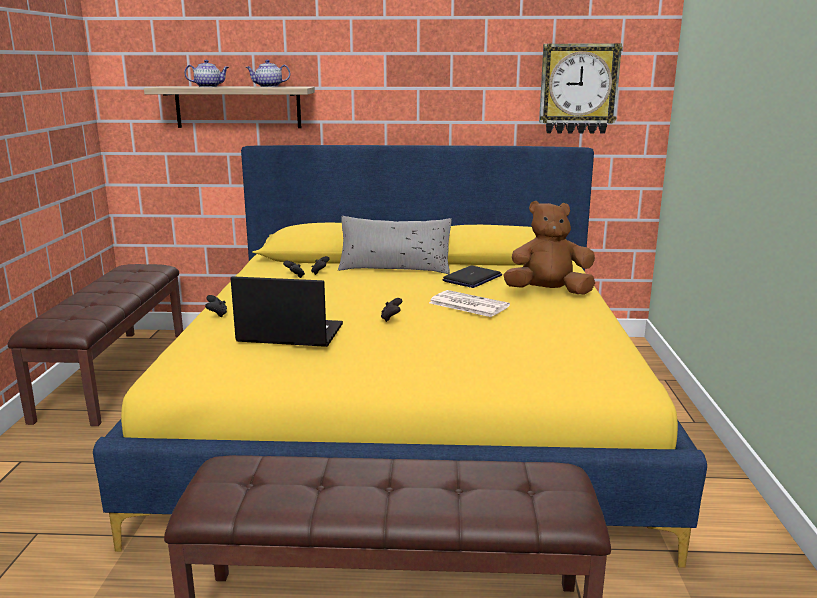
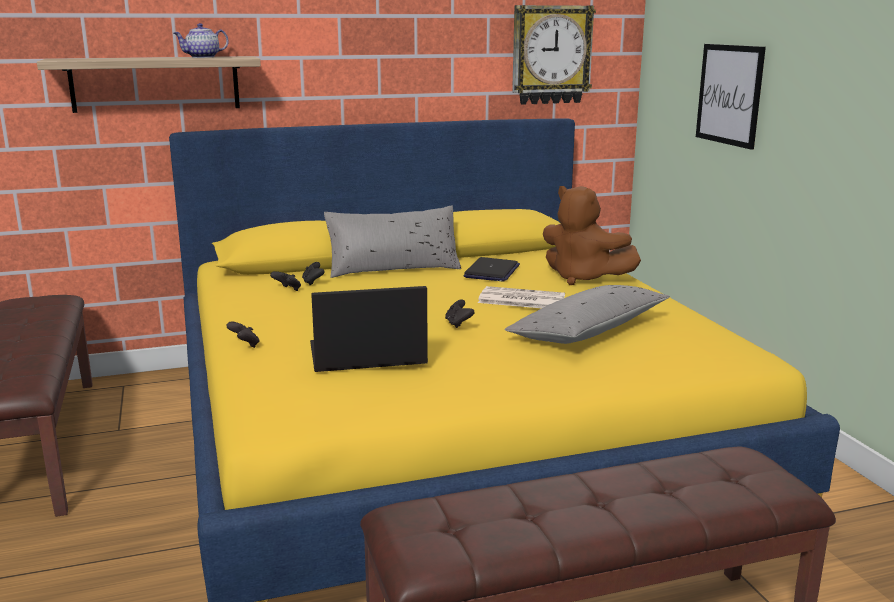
camera: 20 degrees left, 0 degrees up
teapot [184,60,229,87] -> none
brown plush toy [503,201,595,295] -> brown plush toy turned 120 degrees counterclockwise [543,186,641,285]
none -> grey pillow [504,285,670,344]
none -> picture [696,44,766,150]

